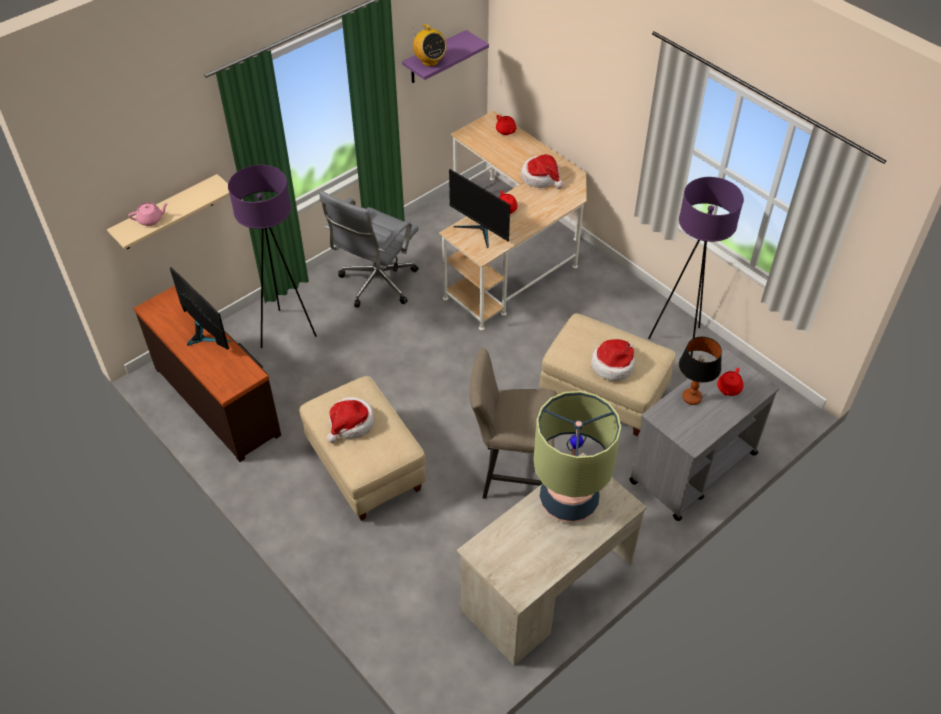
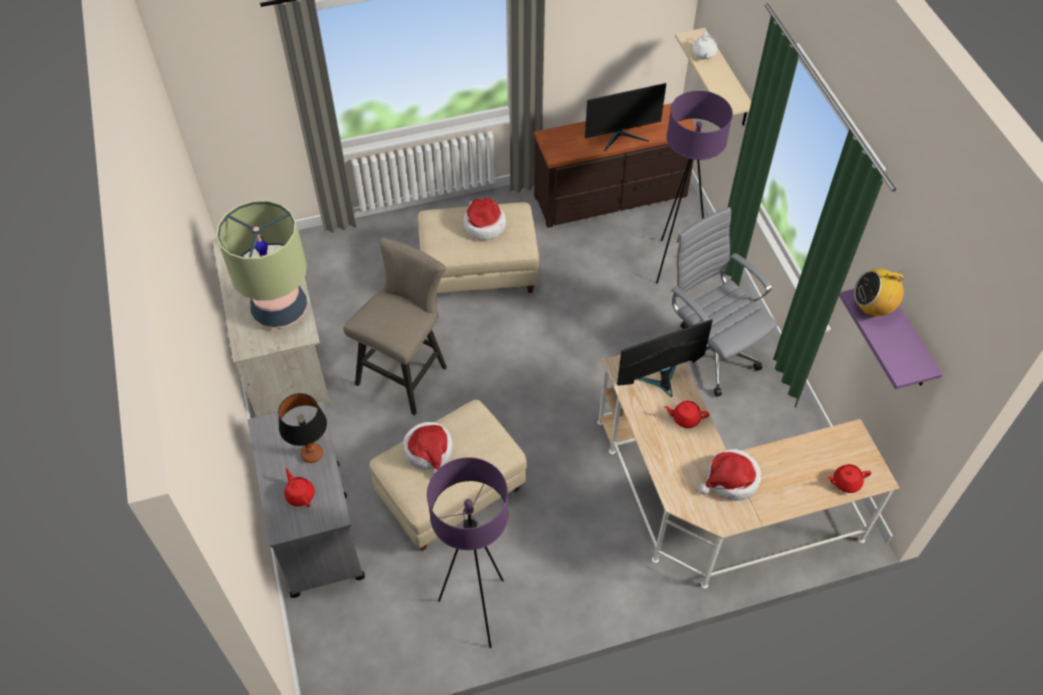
camera: 115 degrees right, 5 degrees up
pink teapot [129,202,168,226] -> white teapot [693,32,717,59]

